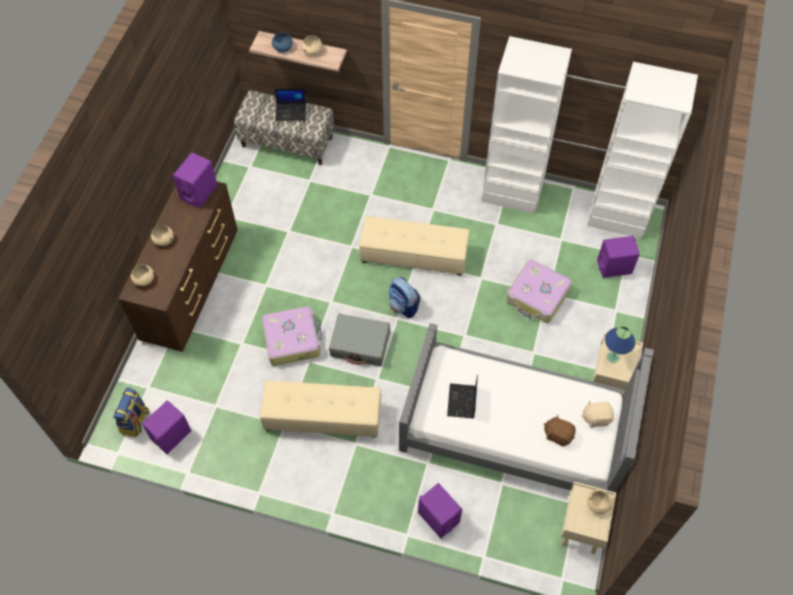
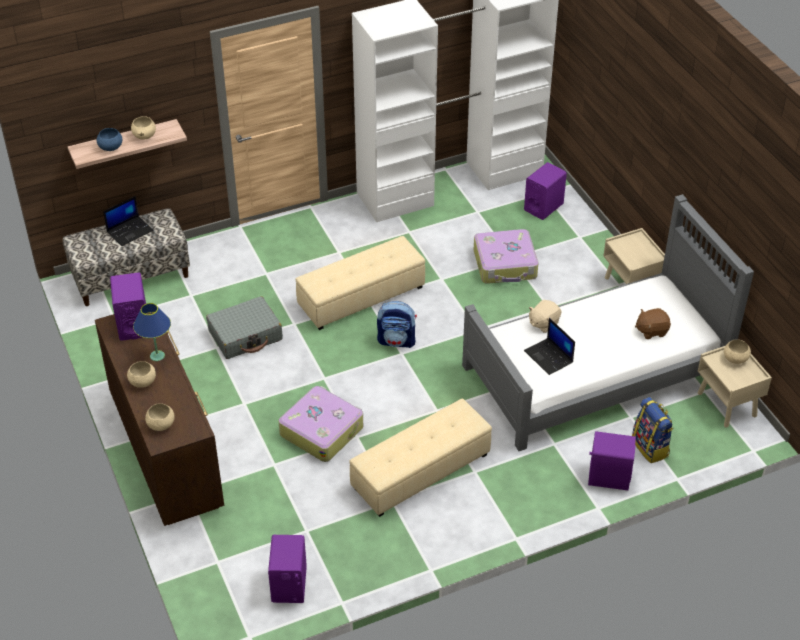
camera: 40 degrees left, 15 degrees down
backpack [113,387,150,437] -> backpack moved to [632,397,673,463]
grey suitcase [329,313,390,366] -> grey suitcase moved to [206,296,283,359]
beige plush toy [581,401,614,428] -> beige plush toy moved to [529,300,561,333]
blue table lamp [605,326,636,363] -> blue table lamp moved to [133,303,171,361]

